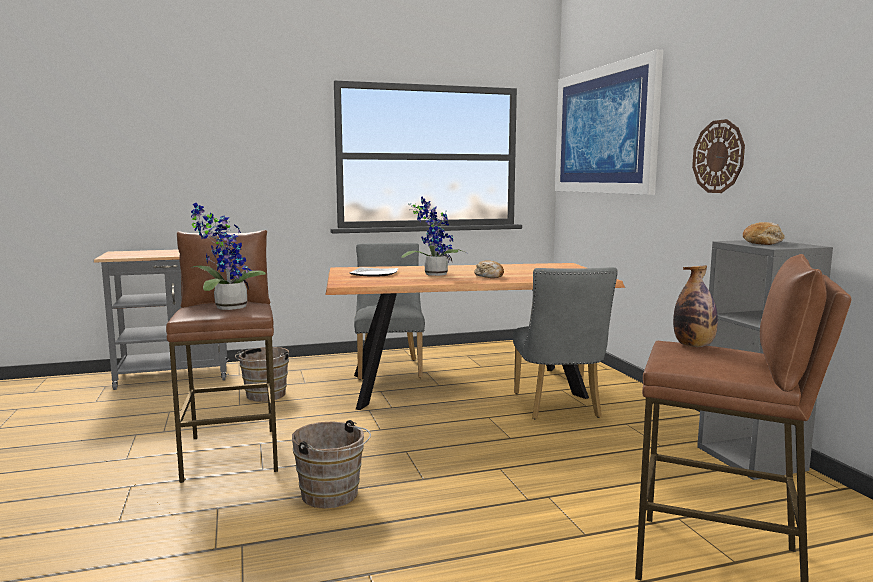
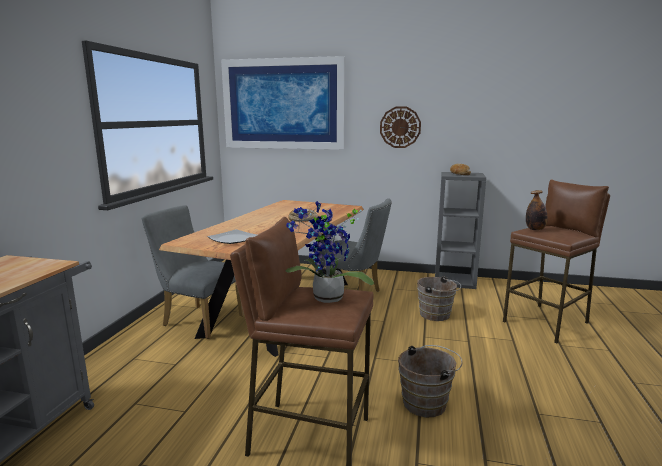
camera: 60 degrees left, 5 degrees up
brown bucket [235,347,289,402] -> brown bucket moved to [417,276,461,321]
potted plant [401,196,467,276] -> none

